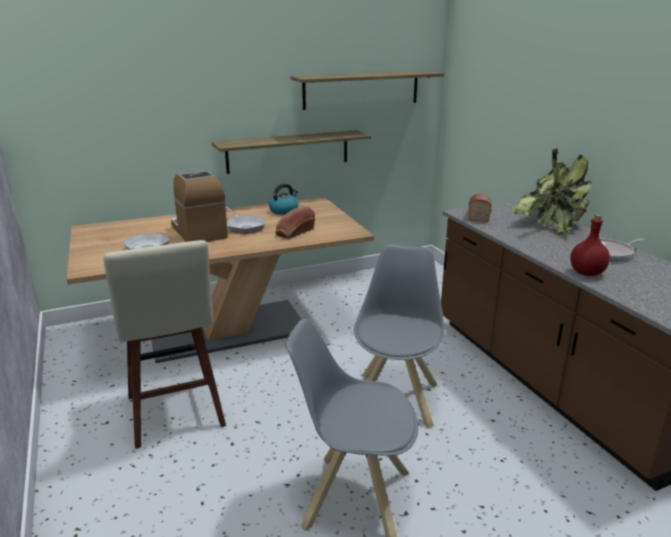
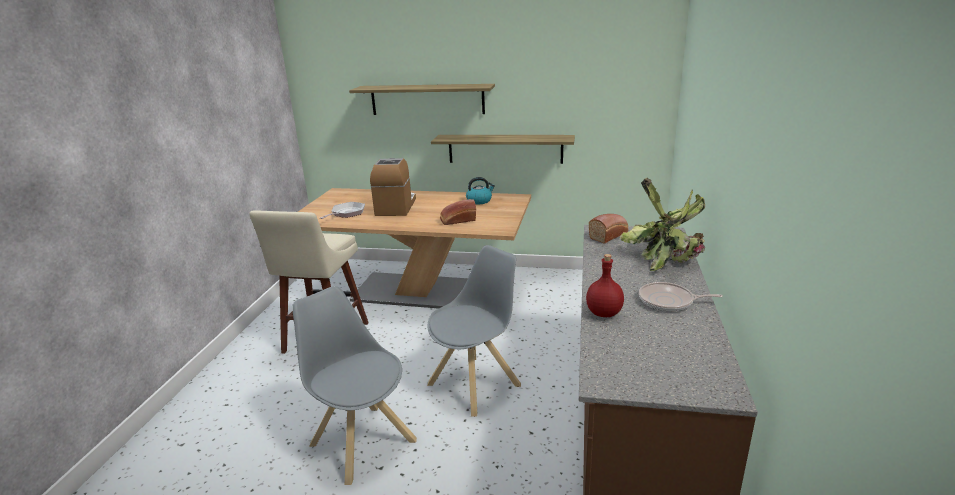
camera: 35 degrees right, 0 degrees up
frying pan [226,207,265,234] -> none
shelf [290,71,444,110] -> shelf moved to [349,84,495,115]

